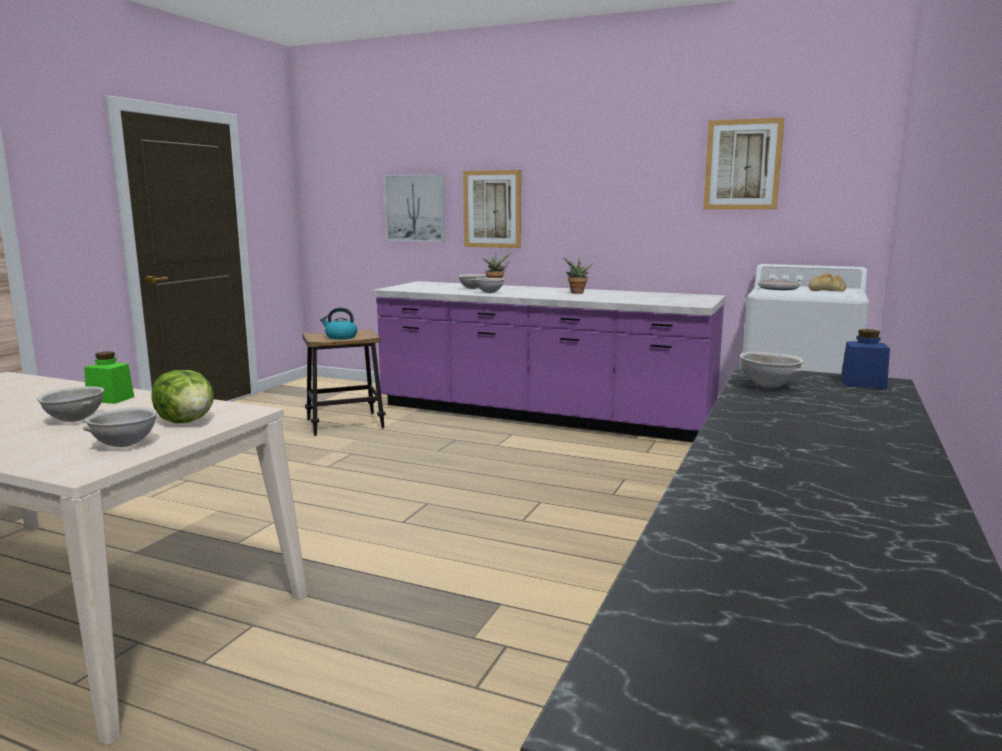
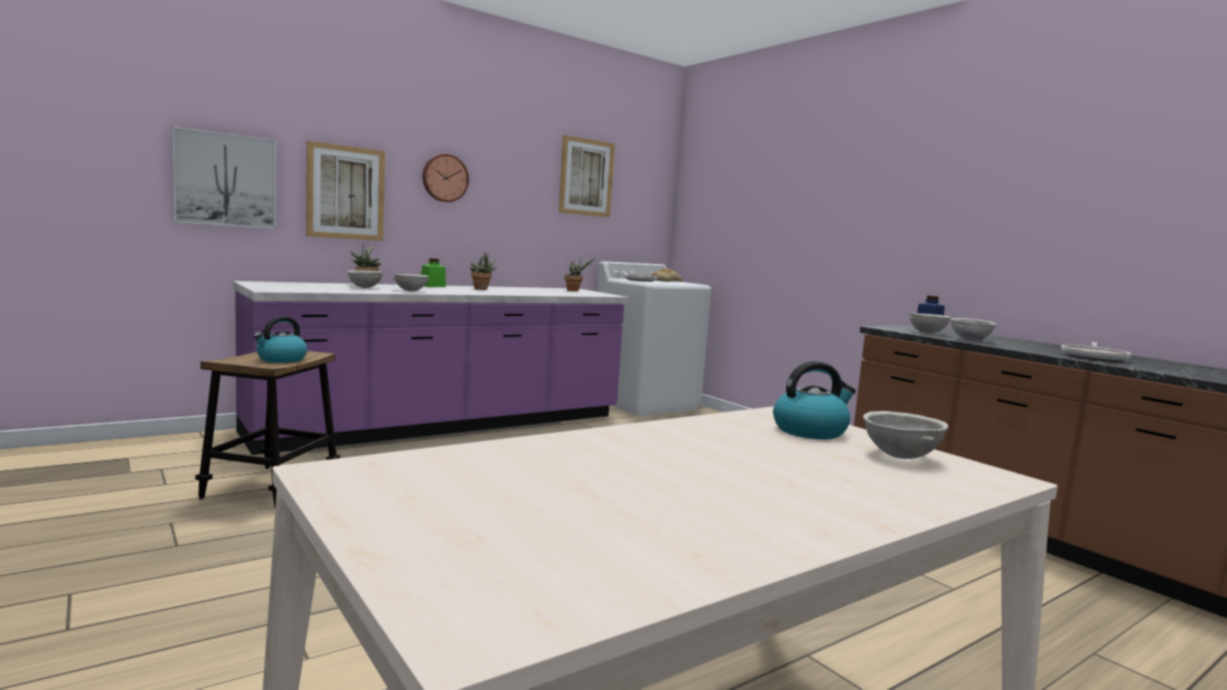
camera: 60 degrees left, 5 degrees down
grey bowl [37,386,104,422] -> grey bowl moved to [951,318,997,341]
green jar [84,351,134,404] -> green jar moved to [421,258,446,287]
lettuce [152,370,214,423] -> kettle [773,361,856,439]
none -> wall clock [422,154,469,202]
none -> potted plant [564,258,595,291]
none -> frying pan [1061,342,1131,362]

